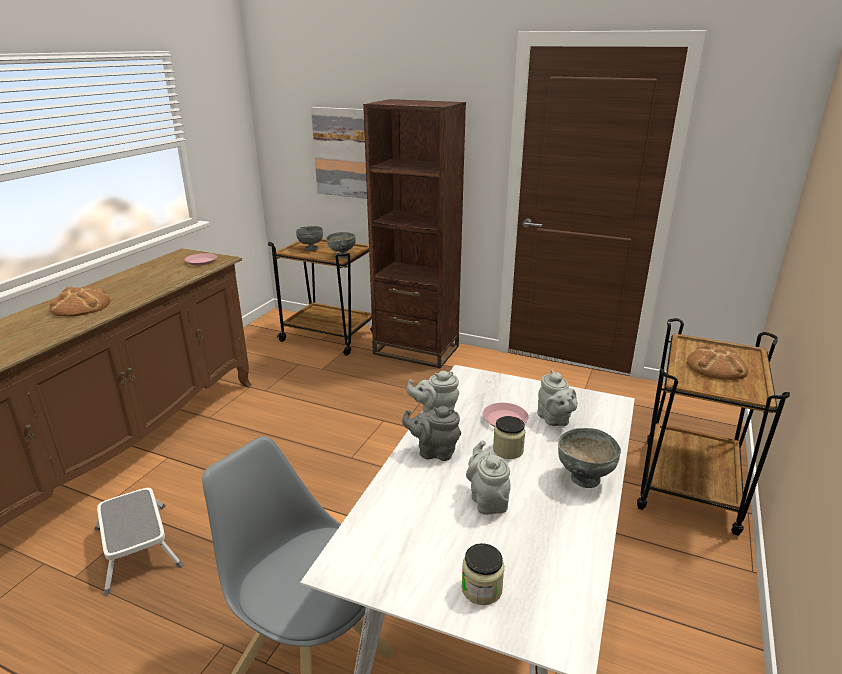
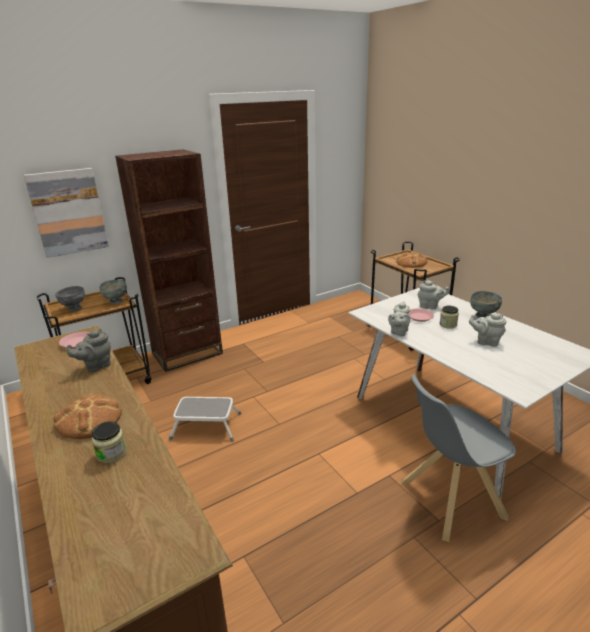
camera: 55 degrees left, 0 degrees up
grey step ladder [94,488,184,597] -> grey step ladder moved to [169,397,242,442]
grey teapot [402,406,461,461] -> grey teapot moved to [67,329,111,372]
jar [461,543,504,605] -> jar moved to [91,422,127,463]

